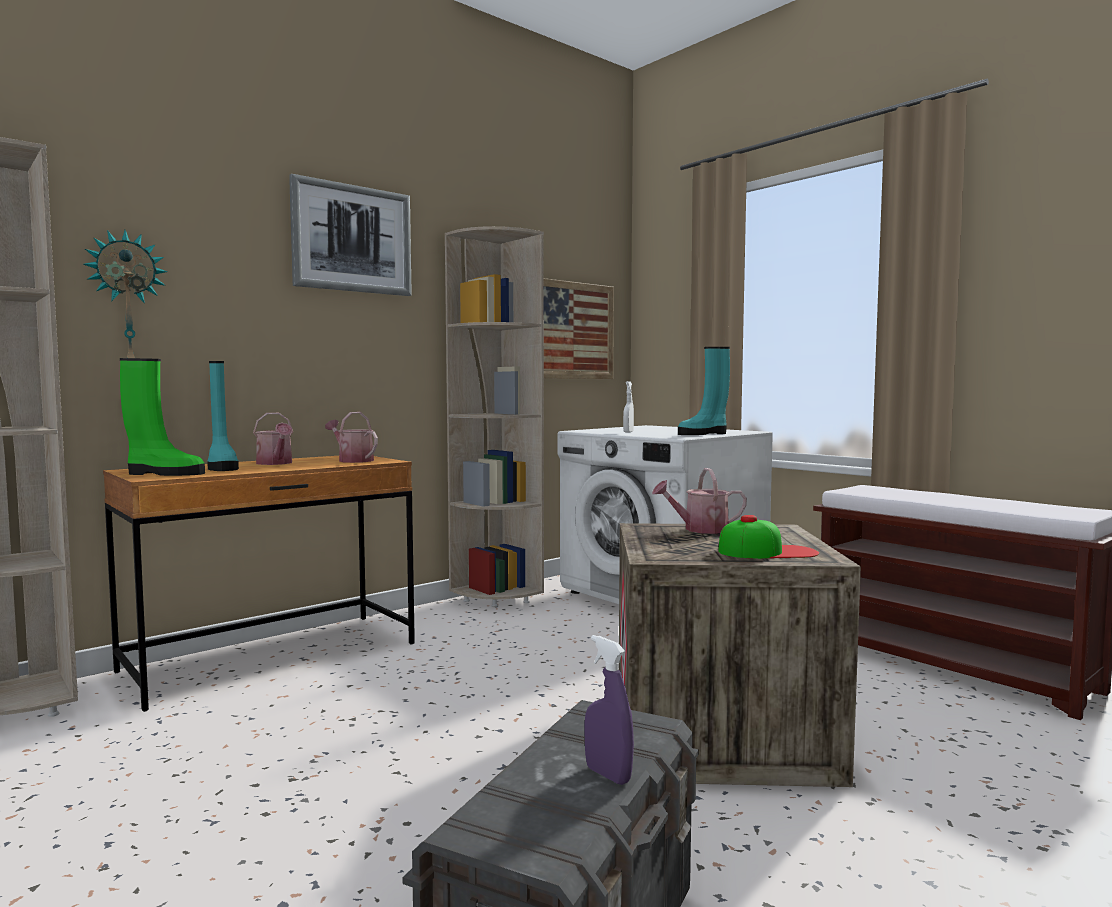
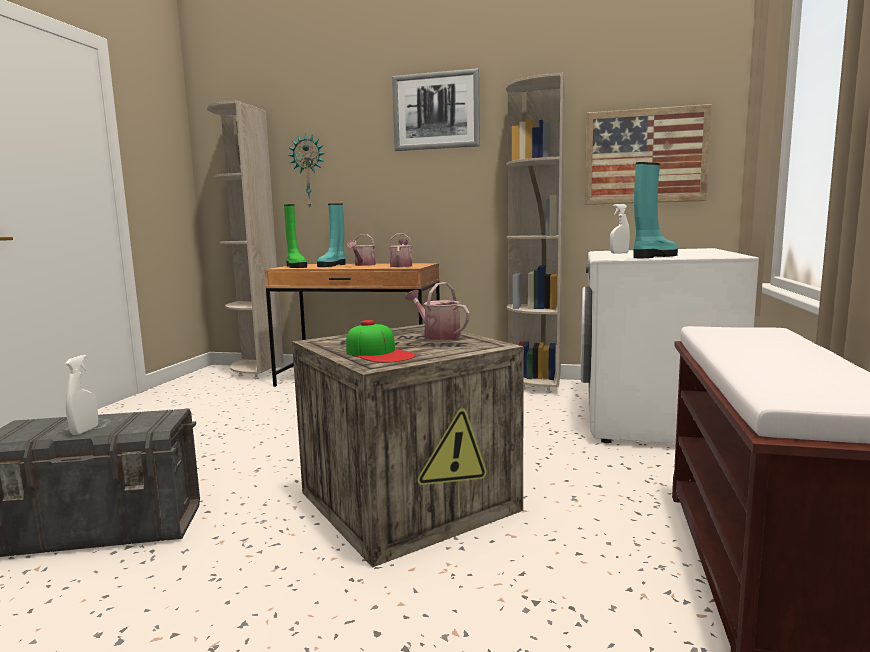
camera: 55 degrees right, 5 degrees up
purple spray bottle [584,635,634,785] -> white spray bottle [65,355,99,435]
turquoise boot [678,347,730,435] -> turquoise boot turned 120 degrees clockwise [633,162,678,258]

